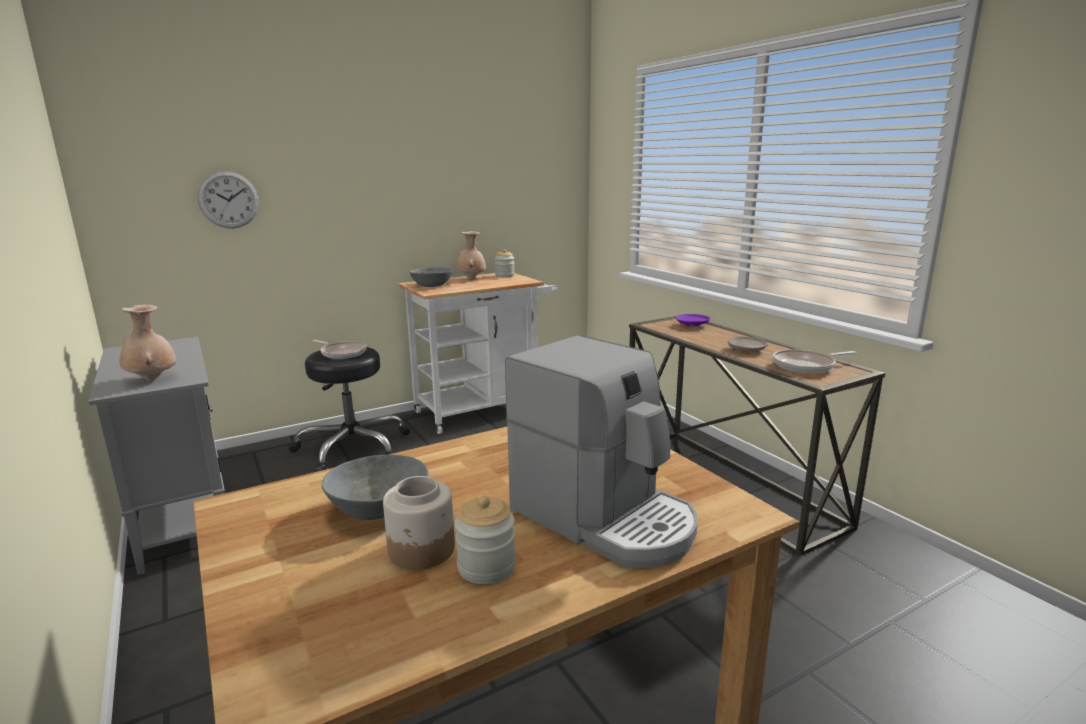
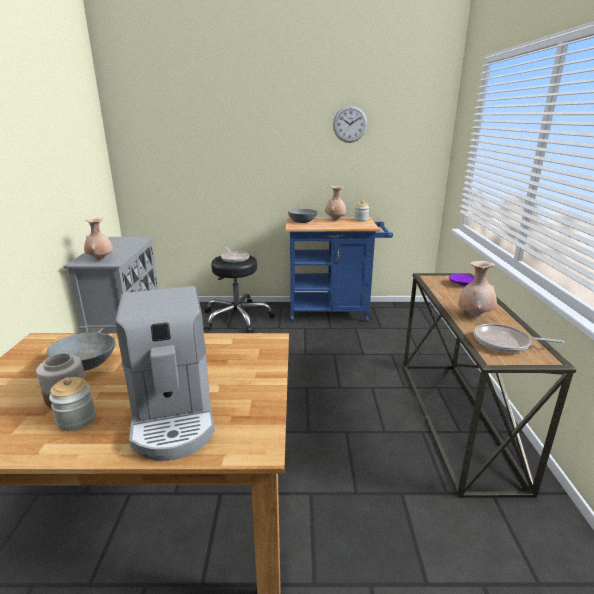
camera: 30 degrees right, 5 degrees up
wall clock [197,171,259,228] -> wall clock moved to [333,106,367,143]
white cart [398,273,557,434] -> blue cart [285,217,393,322]
beige plate [728,337,768,352] -> beige vase [458,261,497,317]

